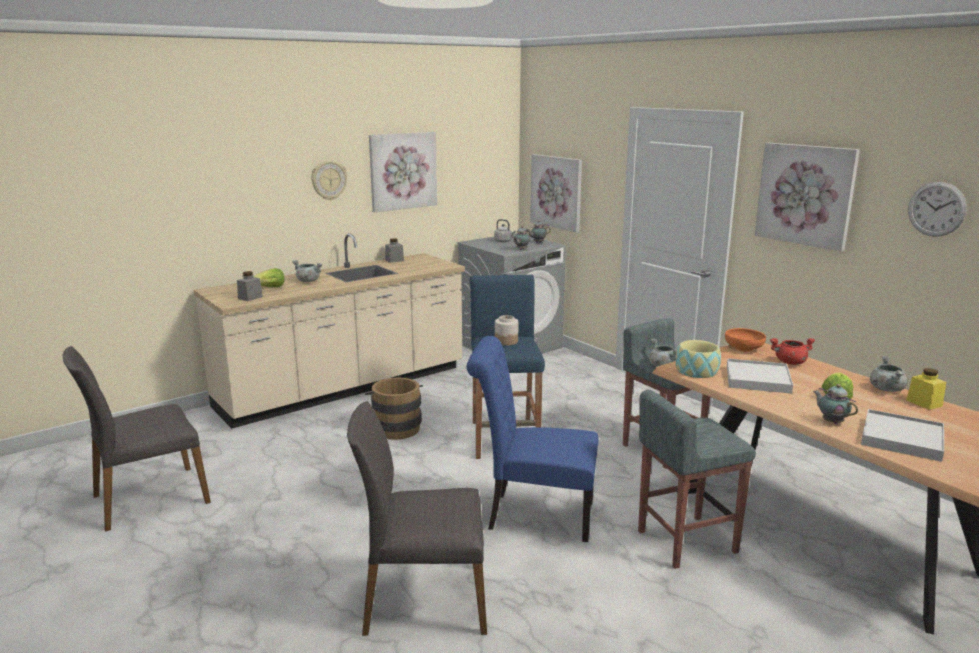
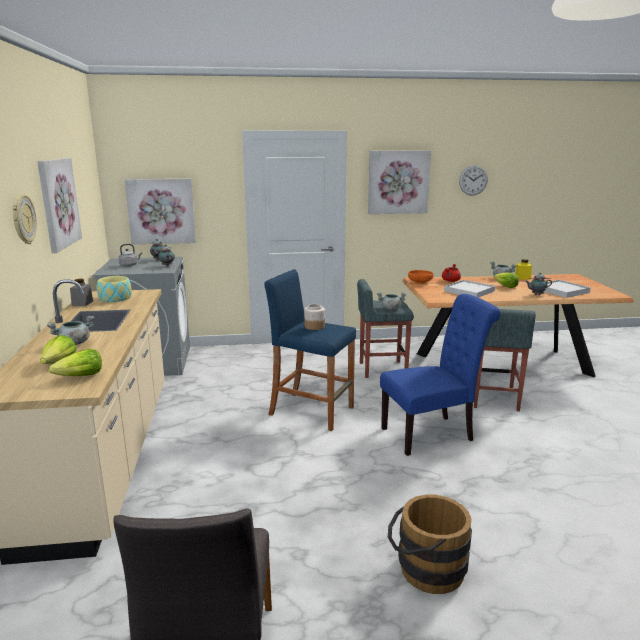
camera: 60 degrees left, 0 degrees up
grey jar [237,271,263,301] -> lettuce [49,349,102,376]
grey chair [347,401,487,636] -> none
brown bucket [365,377,423,440] -> brown bucket moved to [388,495,472,594]
blue chair [467,336,598,542] -> blue chair turned 150 degrees counterclockwise [380,294,501,456]
bowl [676,340,721,378] -> bowl moved to [97,276,132,302]

